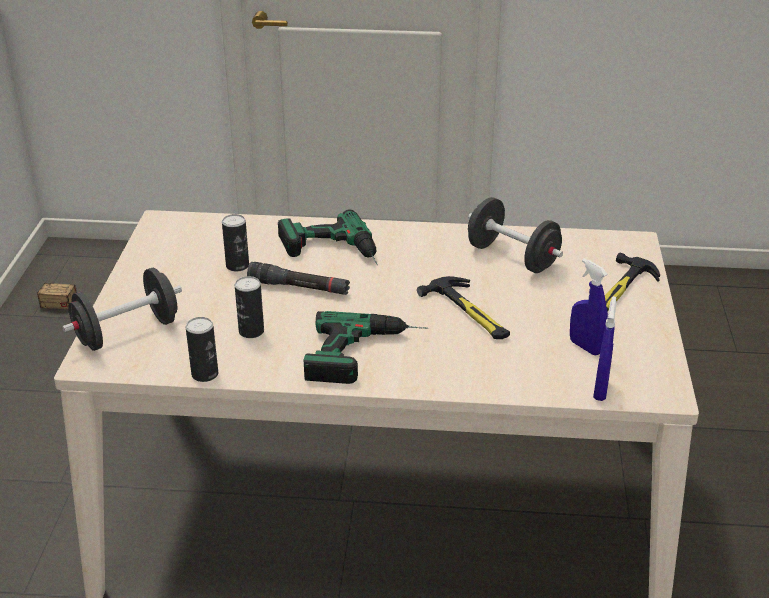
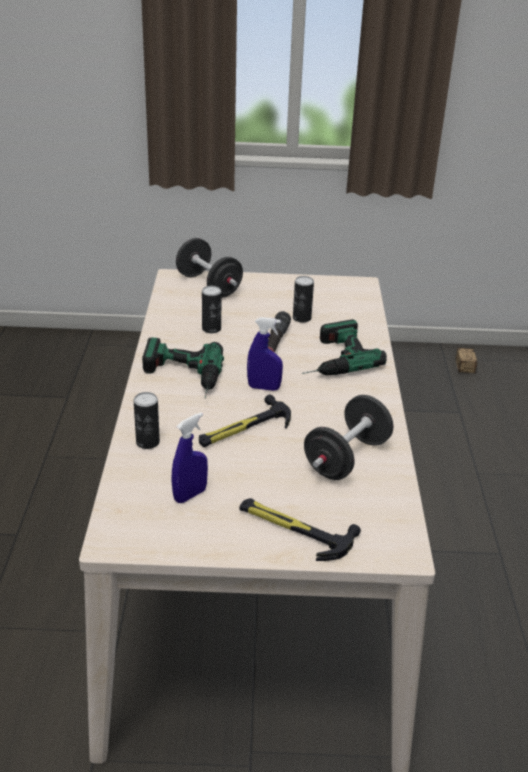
camera: 85 degrees right, 0 degrees up
can [186,317,218,382] -> can moved to [134,392,160,449]
blue spray bottle [593,296,617,401] -> blue spray bottle moved to [247,317,283,391]

